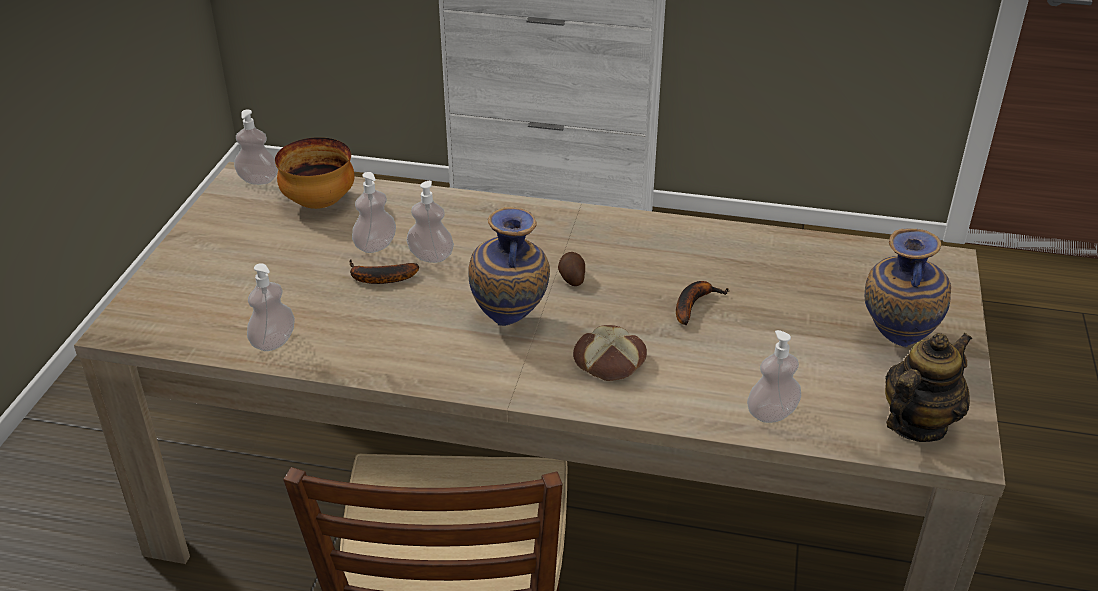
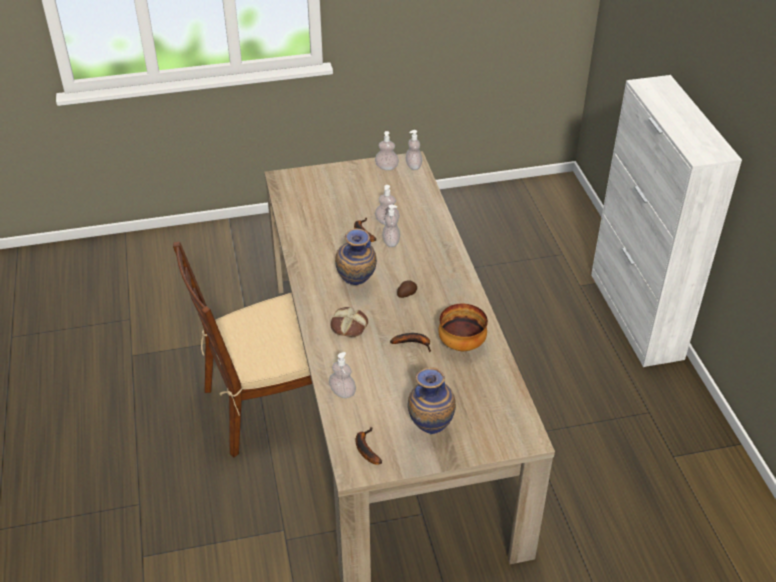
camera: 65 degrees right, 5 degrees up
soap dispenser [247,263,295,351] -> soap dispenser moved to [375,131,399,170]
bowl [275,137,354,209] -> bowl moved to [438,304,488,351]
teapot [885,333,972,442] -> banana [356,427,382,464]

